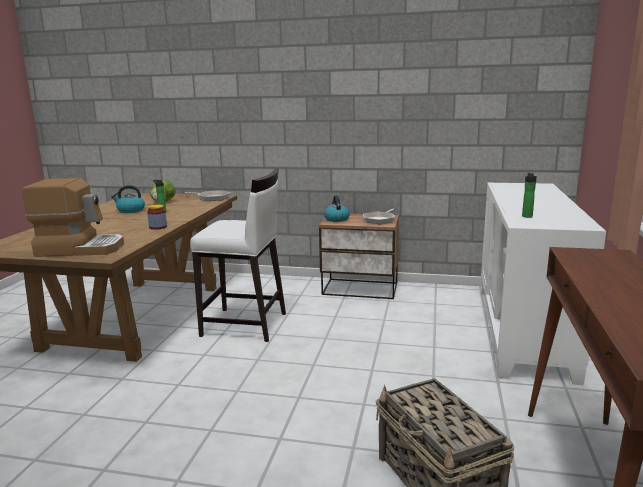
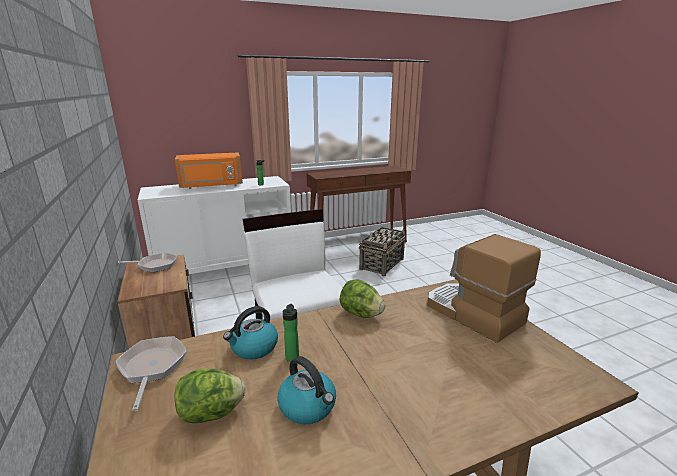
camera: 125 degrees left, 5 degrees up
jar [147,204,167,230] -> lettuce [340,279,385,318]
kettle [324,195,350,222] -> kettle moved to [223,306,278,359]
none -> orange microwave [175,152,243,189]

